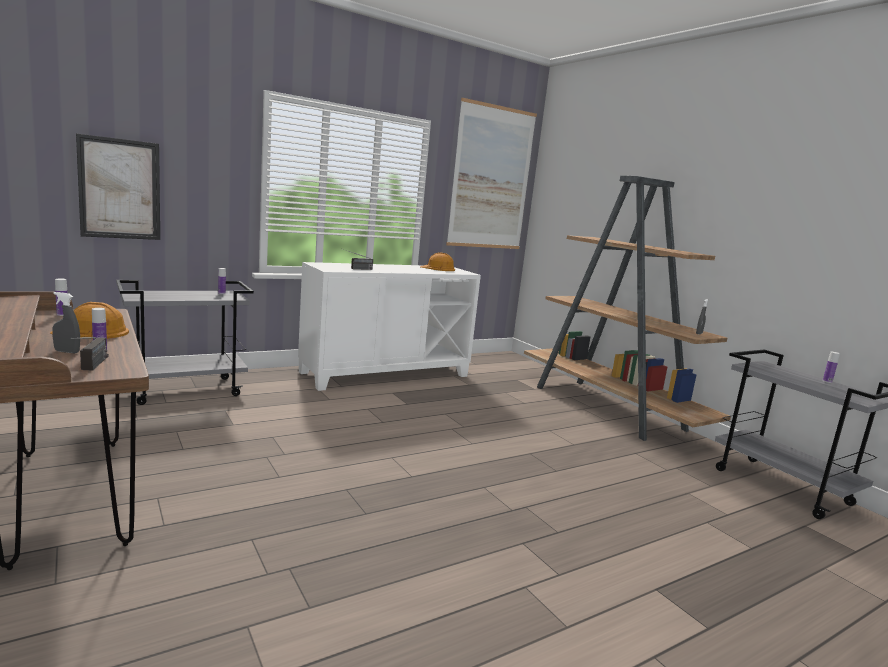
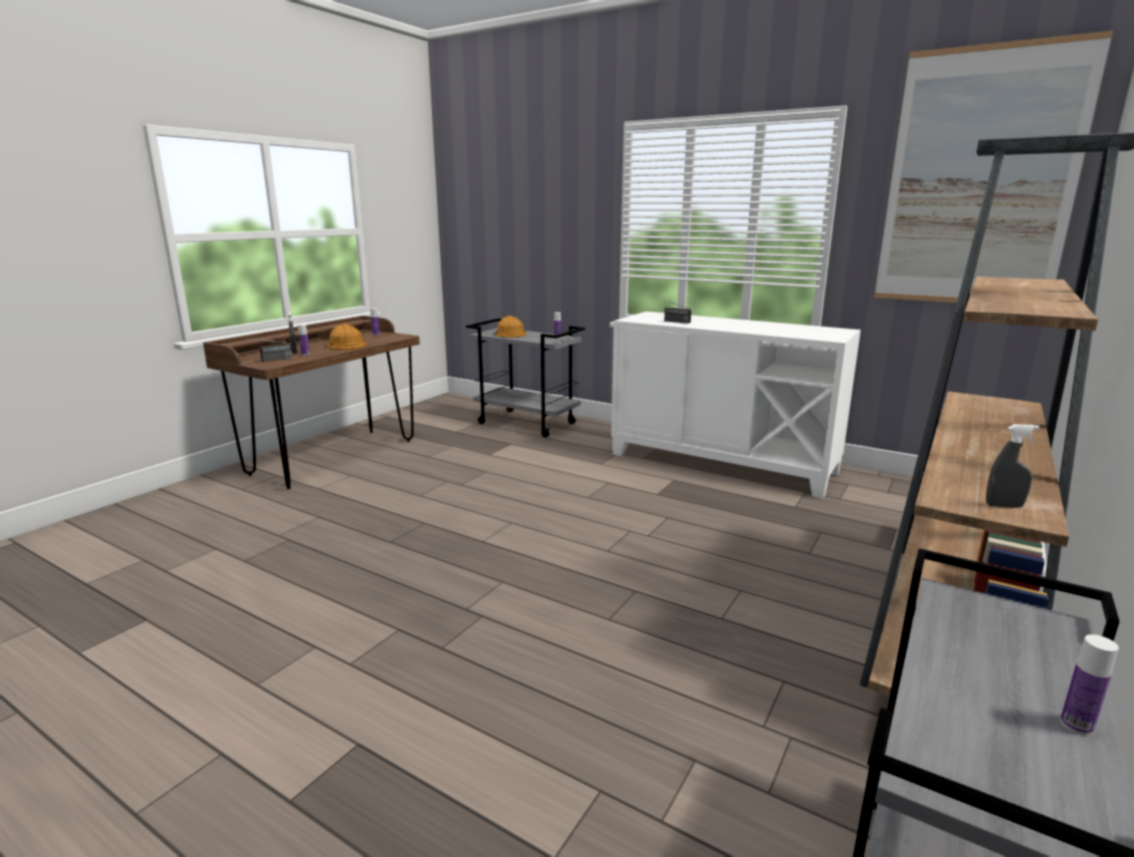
camera: 65 degrees right, 5 degrees up
picture [76,134,160,240] -> none
orange hard hat [420,252,455,271] -> orange hard hat moved to [495,315,527,338]

